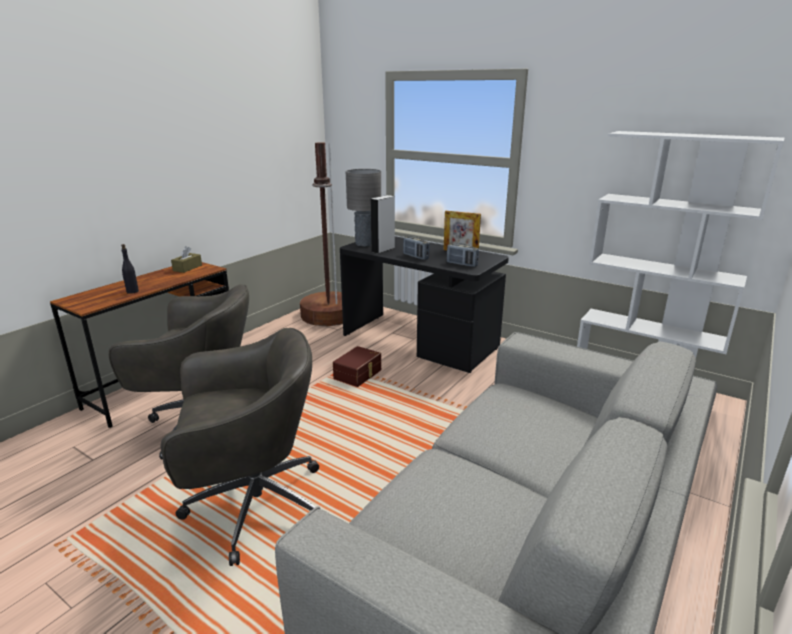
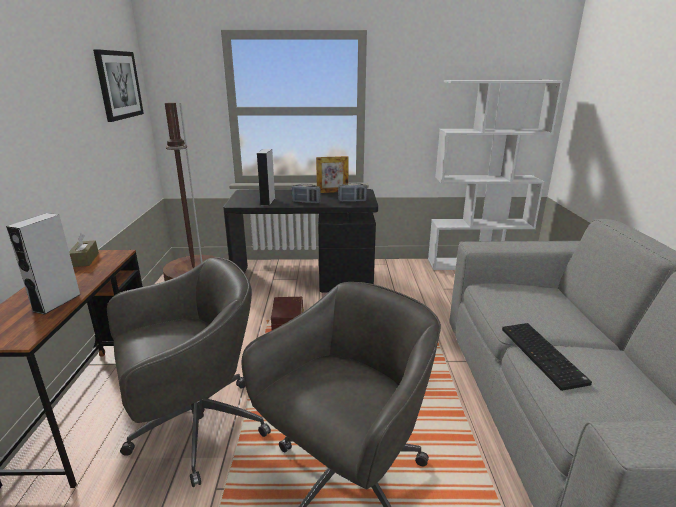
camera: 35 degrees left, 0 degrees up
black bottle [121,244,139,294] -> grey speaker [6,213,81,315]
grey table lamp [346,169,381,247] -> none
none -> picture [93,49,144,122]
none -> keyboard [502,323,592,391]

